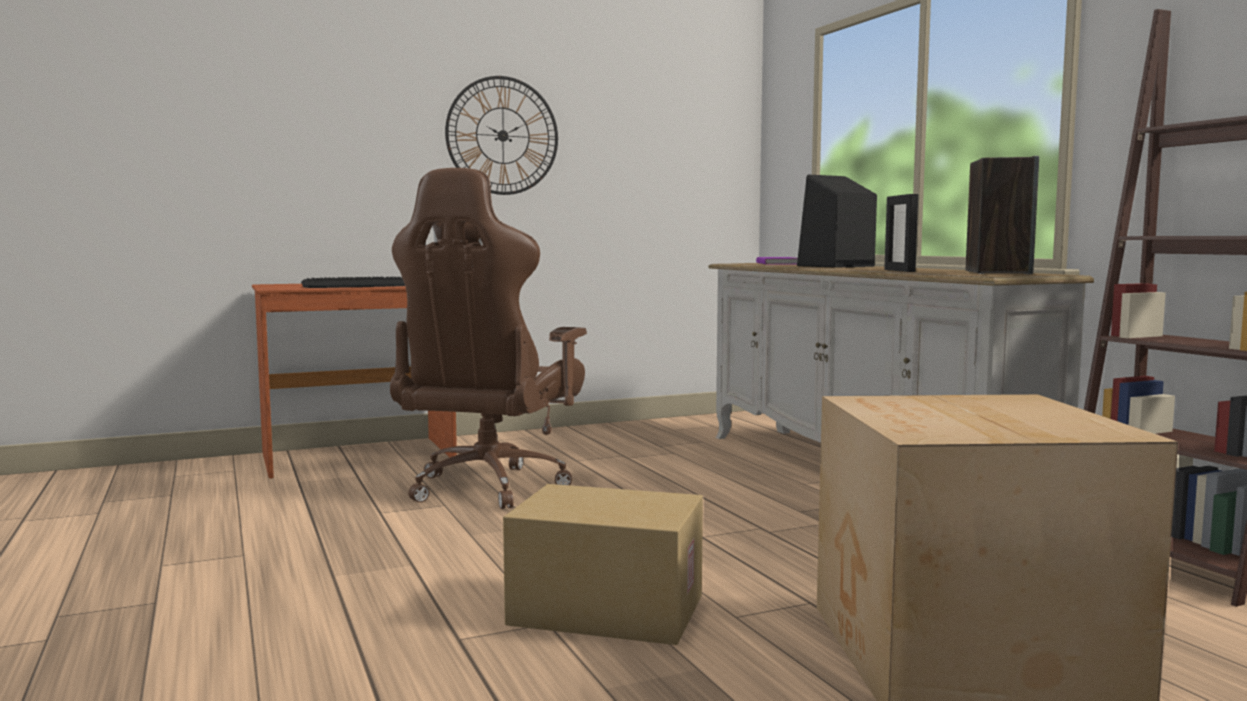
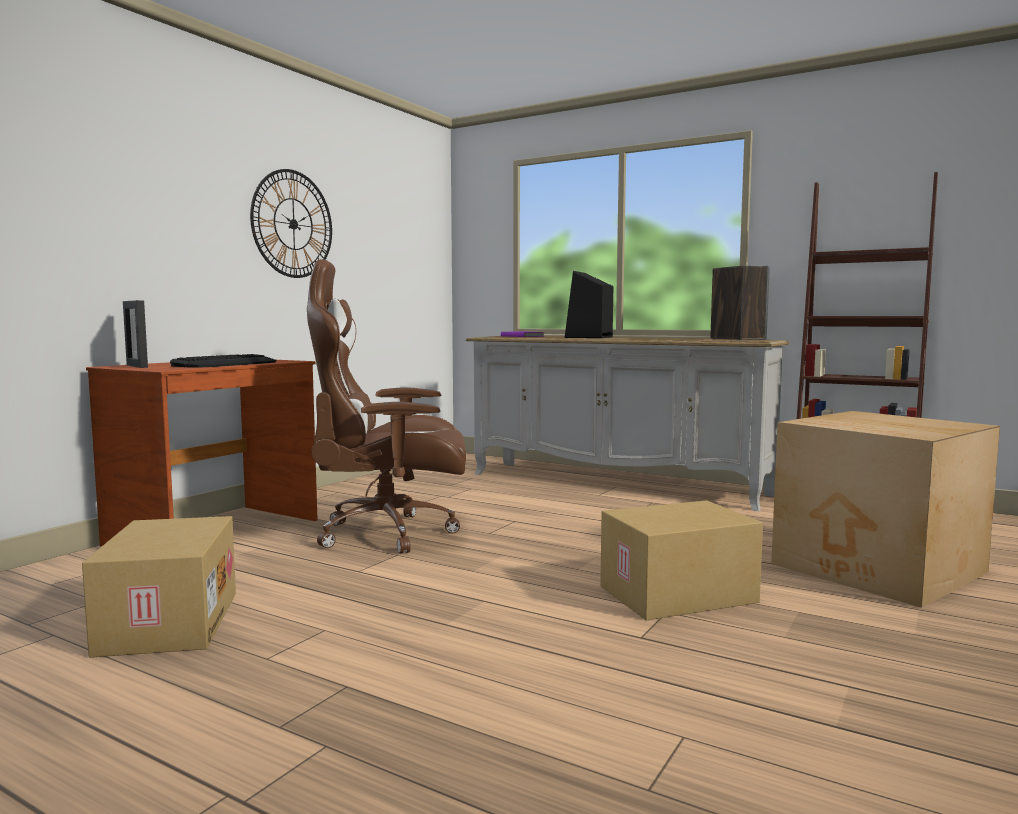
camera: 35 degrees left, 0 degrees up
brown office chair [390,168,587,509] -> brown office chair turned 105 degrees clockwise [307,259,466,554]
picture frame [884,194,918,272] -> picture frame moved to [123,300,148,368]
none -> cardboard box [82,516,236,658]

